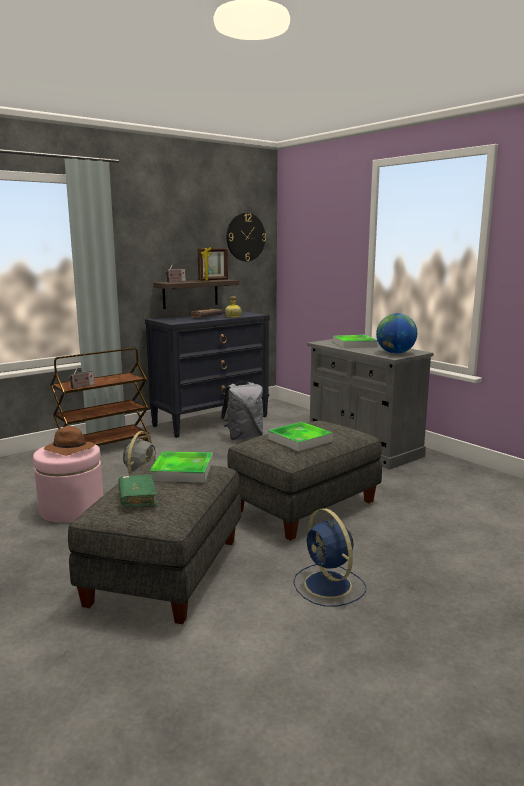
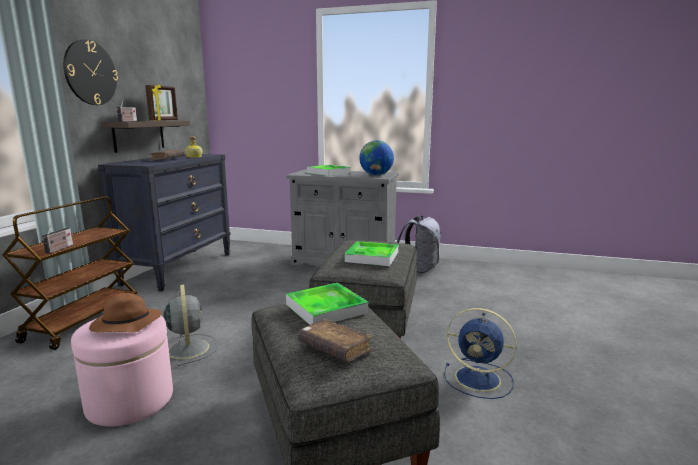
camera: 35 degrees left, 0 degrees up
green book [118,475,158,507] -> brown book [298,319,373,362]
grey backpack [220,381,263,440] -> grey backpack moved to [397,215,441,274]
wall clock [227,213,266,261] -> wall clock moved to [63,40,118,105]

